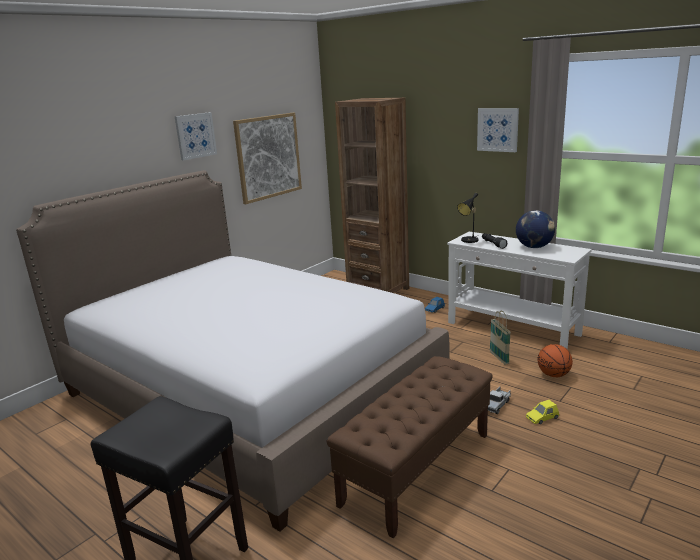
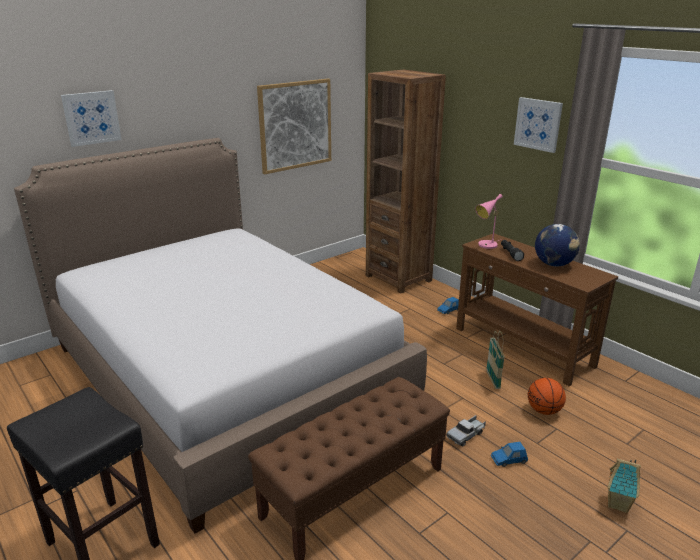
camera: 10 degrees right, 5 degrees up
picture [175,112,217,160] -> picture moved to [61,90,122,147]
white console table [447,232,592,350] -> brown console table [456,233,618,387]
black table lamp [457,193,479,243] -> pink table lamp [475,194,503,249]
yellow toy car [526,400,559,424] -> blue toy car [491,442,528,467]
none -> toy house [608,458,641,513]

